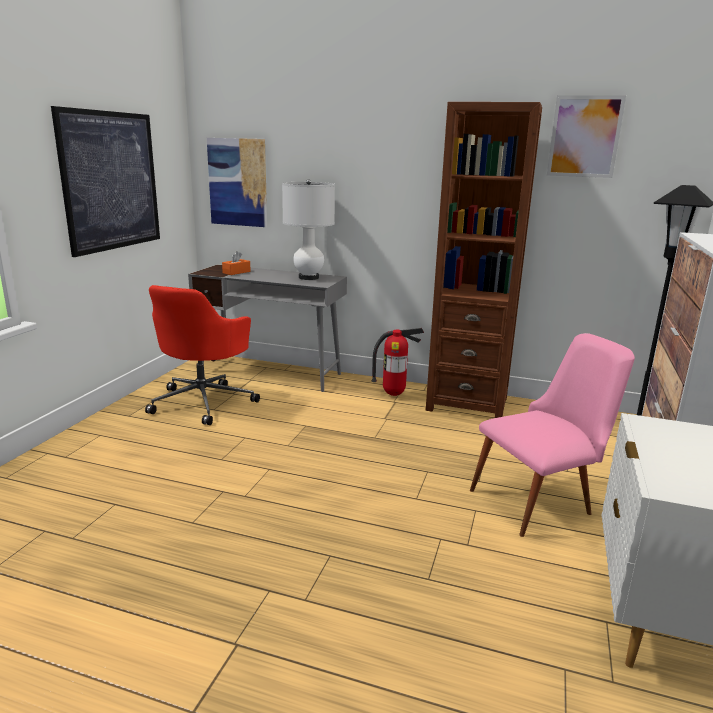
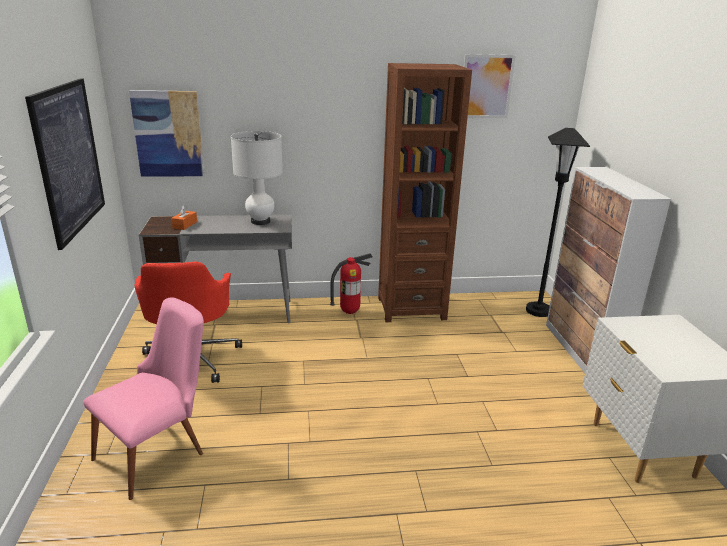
camera: 25 degrees left, 5 degrees up
pink chair [470,333,635,537] -> pink chair moved to [83,297,204,500]

